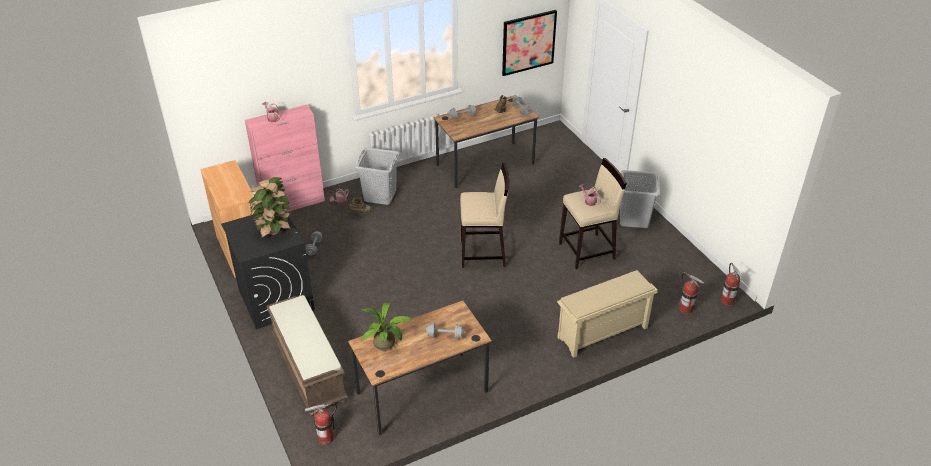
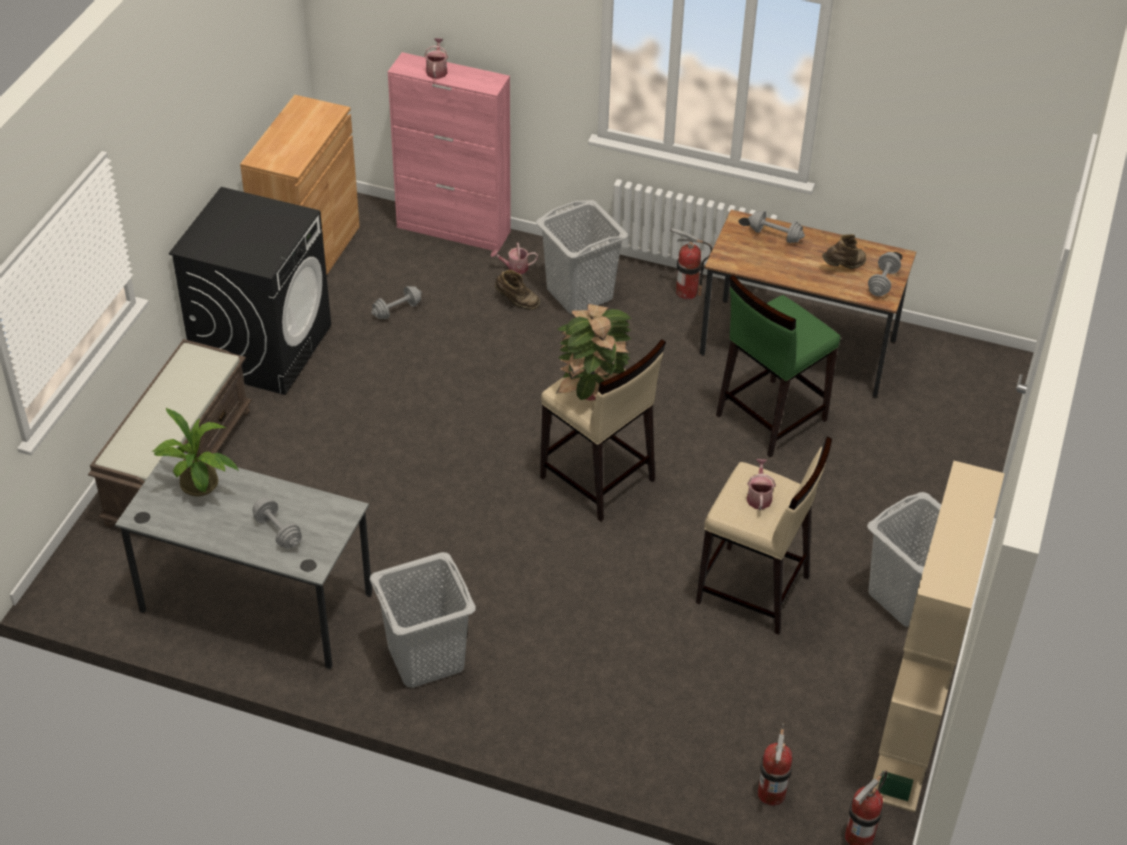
camera: 45 degrees right, 5 degrees up
potted plant [248,177,291,238] -> potted plant moved to [556,304,632,400]
fire extinguisher [305,403,337,445] -> fire extinguisher moved to [670,228,712,299]
brown desk [348,300,492,435] -> grey desk [115,452,372,670]
picture [502,10,557,76] -> none
beige shoe rack [557,270,658,358] -> none
none -> grey laundry basket [370,552,476,688]
none -> green stool [716,275,840,457]
none -> beige bookcase [873,461,1005,813]

